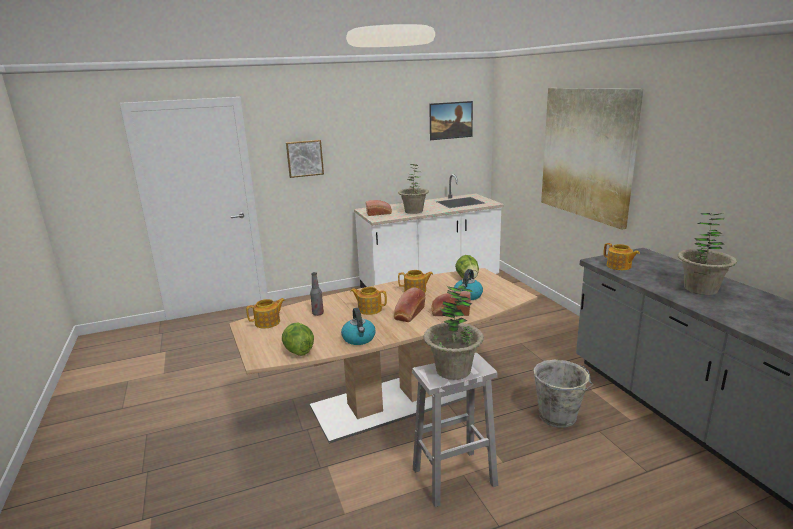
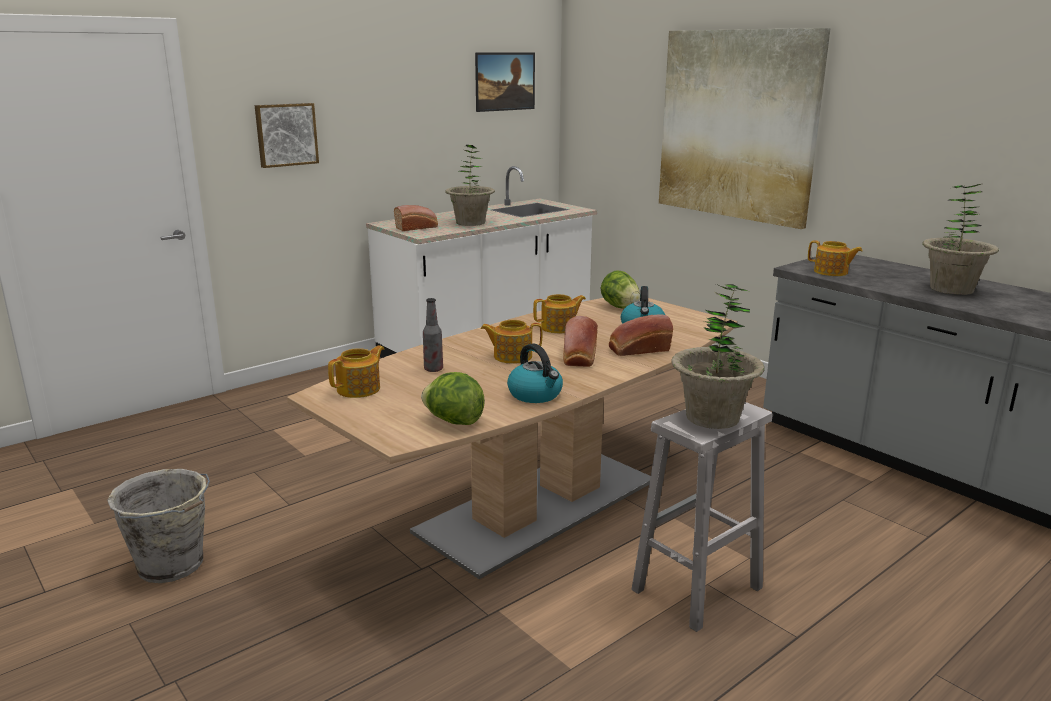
camera: 20 degrees left, 0 degrees up
grey bucket [533,360,594,428] -> grey bucket moved to [107,469,210,583]

